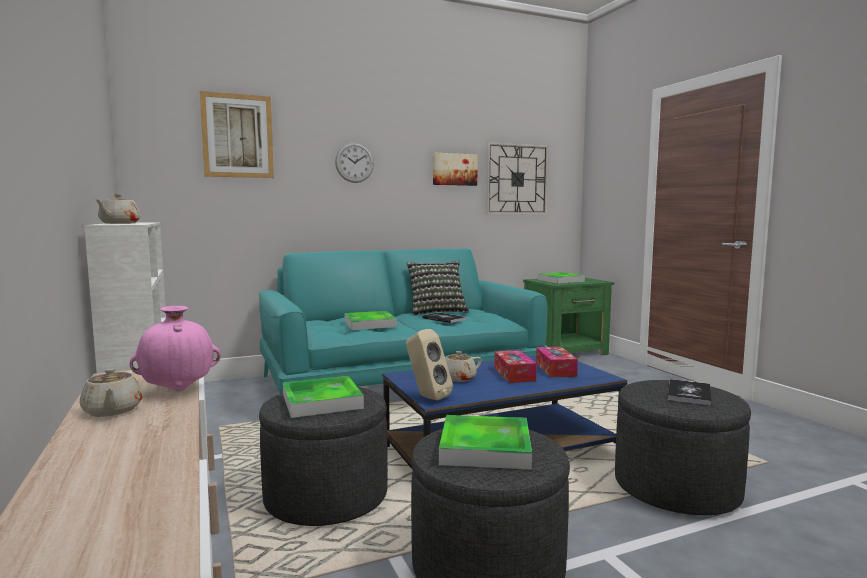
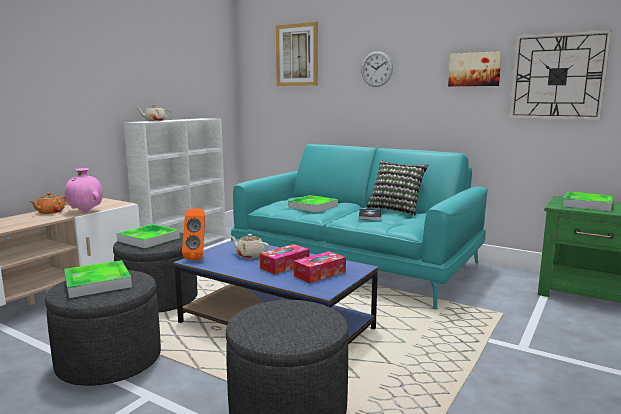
camera: 55 degrees right, 5 degrees up
beige teapot [80,368,143,417] -> orange teapot [30,193,66,214]
beige speaker [406,329,453,400] -> orange speaker [182,209,205,260]
book [668,379,712,405] -> none

